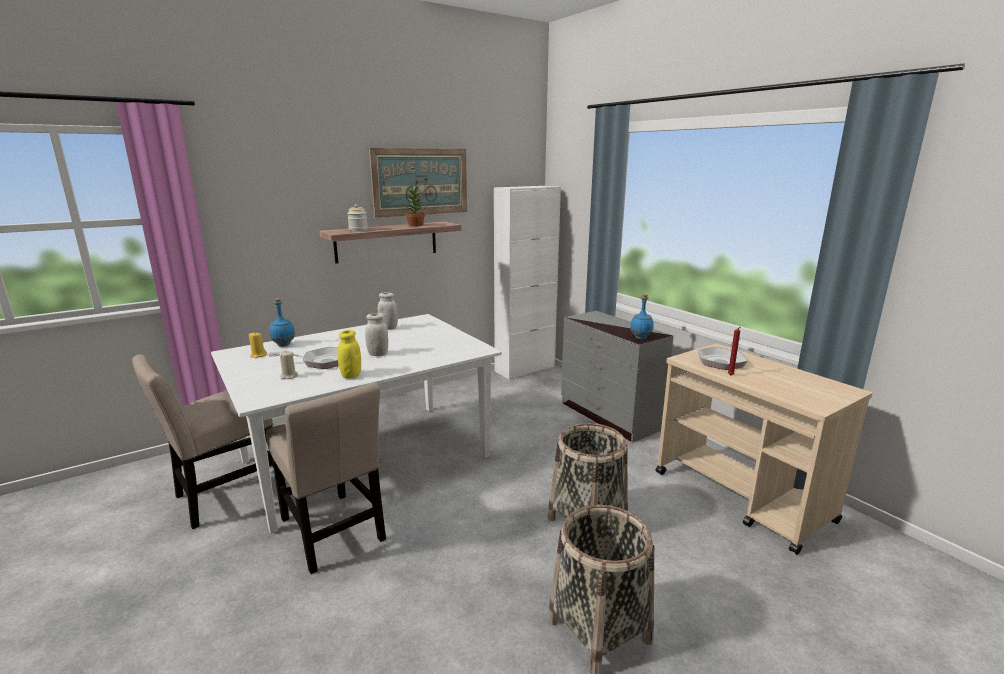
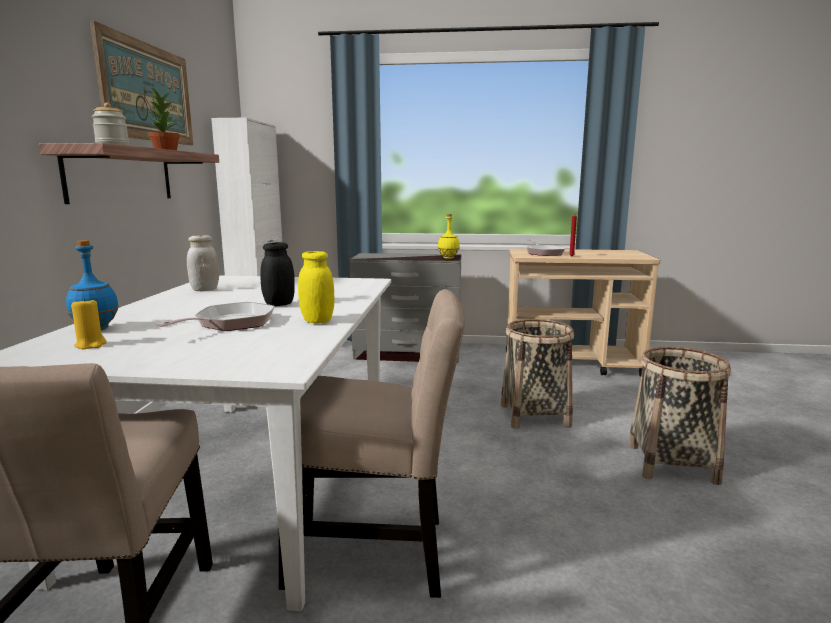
camera: 50 degrees left, 5 degrees down
beige candle [280,350,298,379] -> none
white jar [365,313,388,356] -> black jar [260,242,295,306]
blue bottle [630,294,654,339] -> yellow bottle [438,214,460,259]

